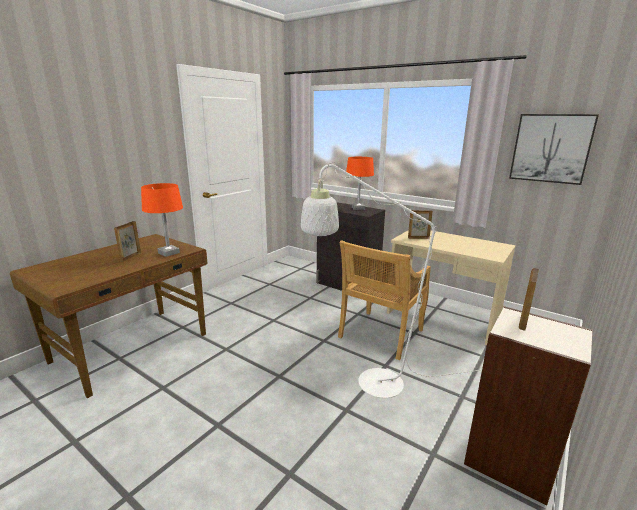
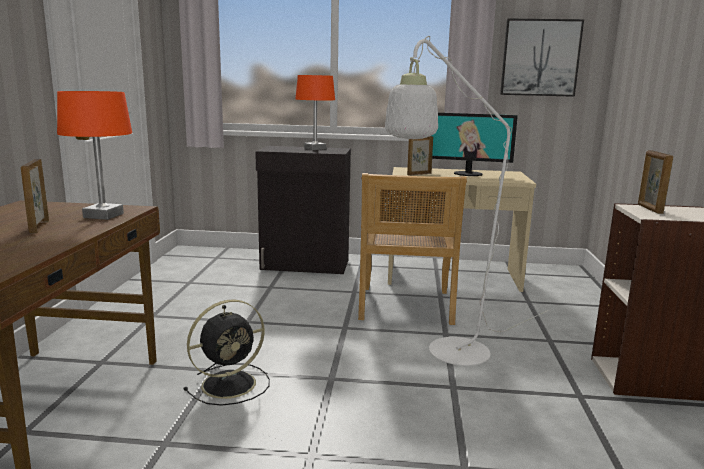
camera: 30 degrees left, 5 degrees down
none -> black fan [184,300,270,406]
none -> monitor [431,113,518,176]

